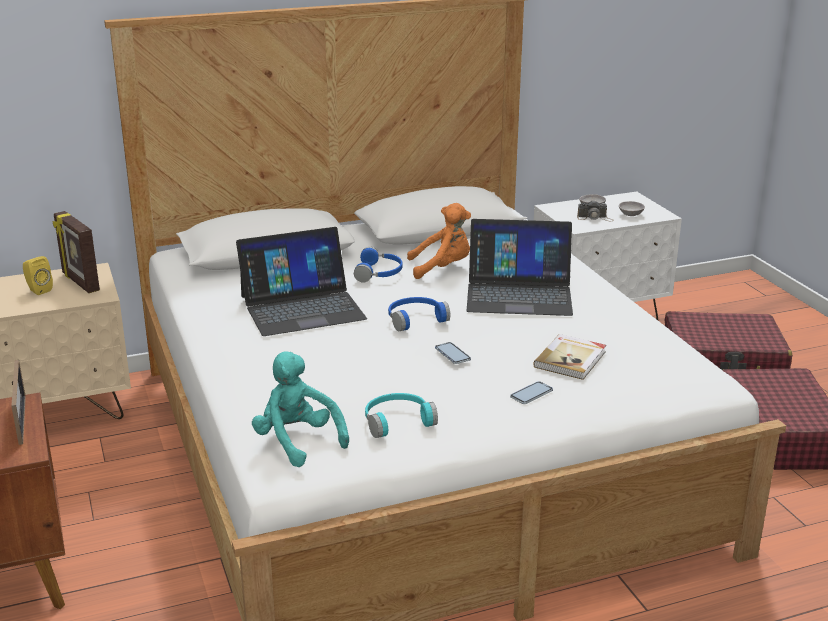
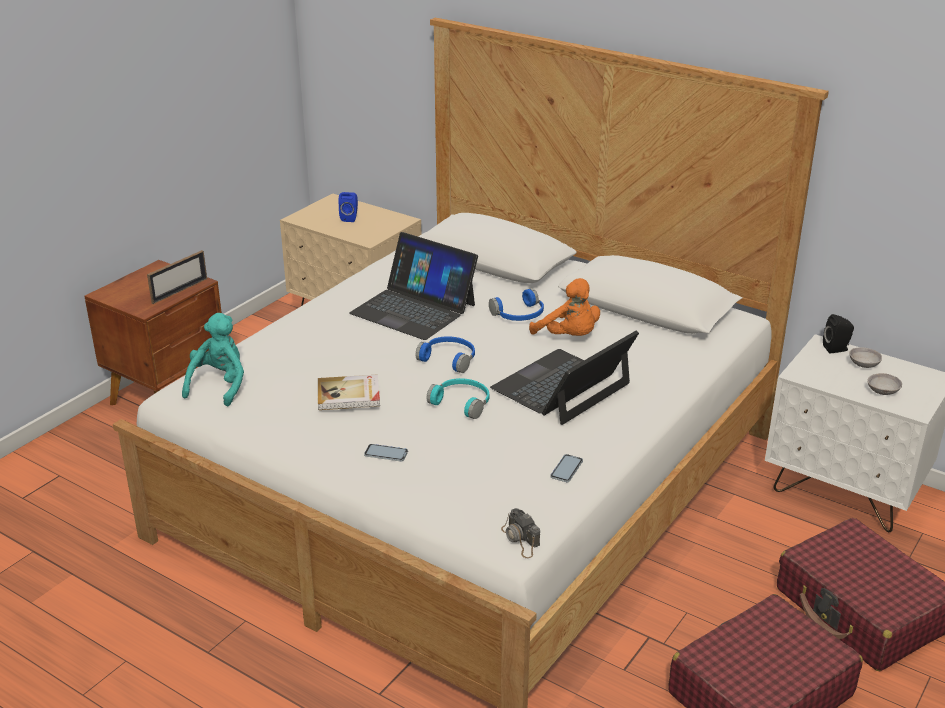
camera: 55 degrees right, 5 degrees up
yellow speaker [23,256,53,295] -> blue speaker [339,192,358,222]
picture frame [53,211,100,293] -> none
turquoise headphones [365,393,438,438] -> turquoise headphones moved to [426,378,489,419]
phone [435,342,471,364] -> phone moved to [550,454,583,482]
laptop [467,219,573,316] -> laptop turned 75 degrees clockwise [490,331,639,425]
book [533,334,606,380] -> book moved to [318,374,380,410]
camera [577,200,614,221] -> camera moved to [501,508,540,558]
none -> black speaker [823,314,854,353]

